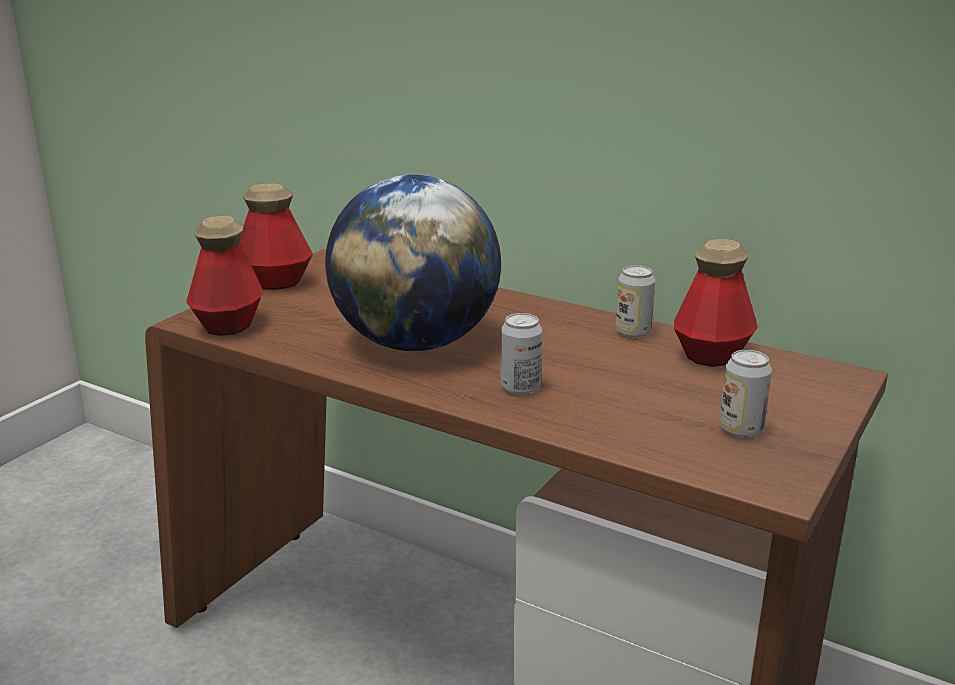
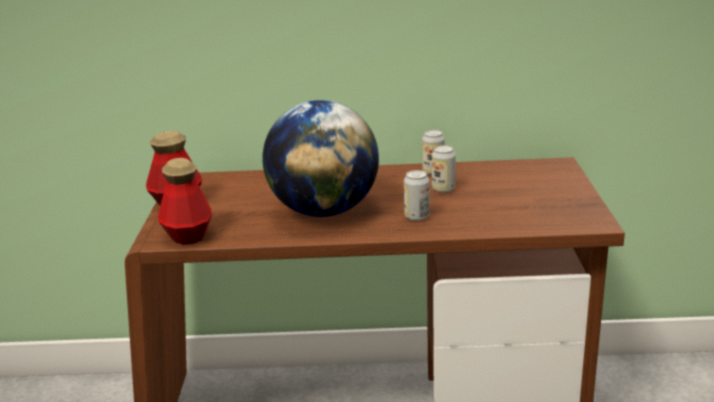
camera: 30 degrees left, 0 degrees up
bottle [674,239,758,367] -> none
can [719,350,772,438] -> can moved to [432,145,456,193]

